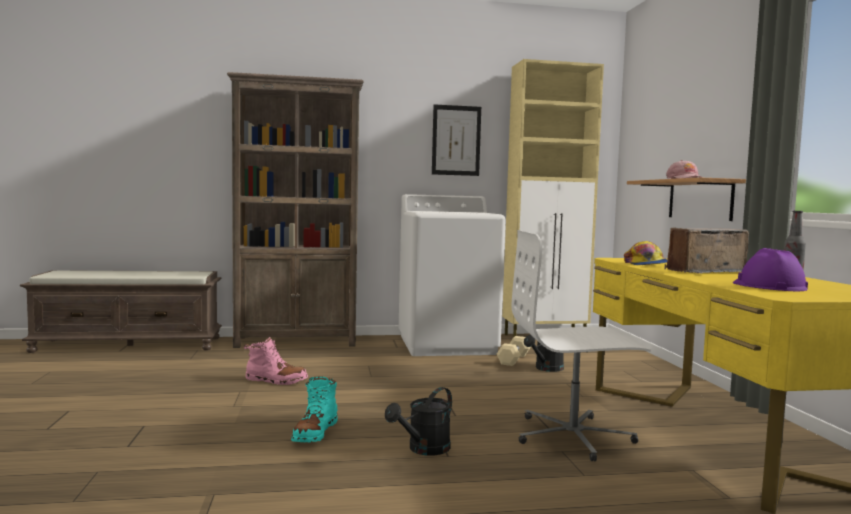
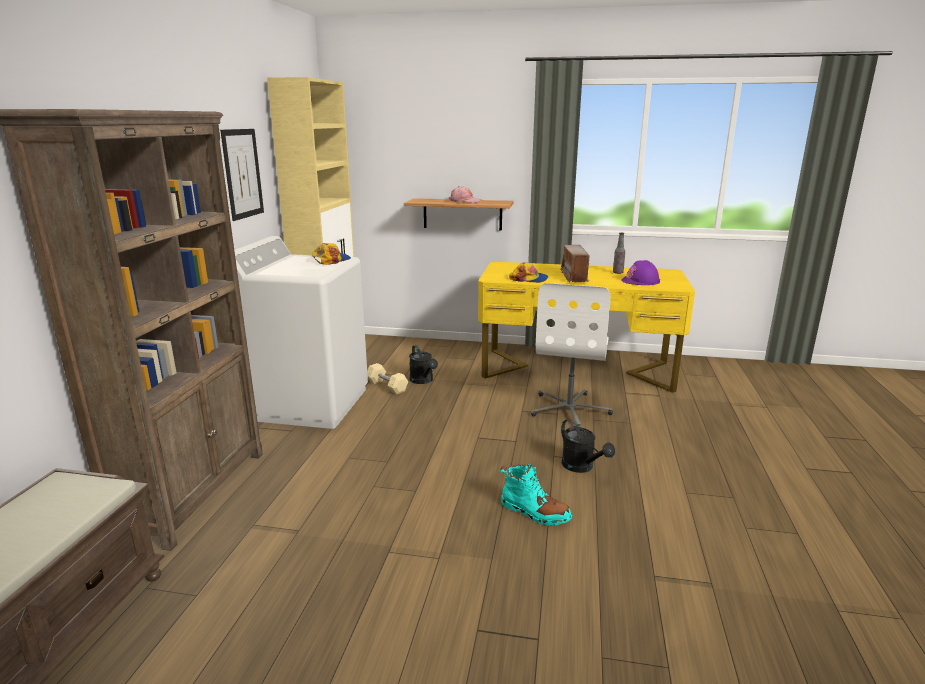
camera: 70 degrees left, 15 degrees up
pink boot [244,337,308,385] -> none
none -> cap [312,243,351,265]

